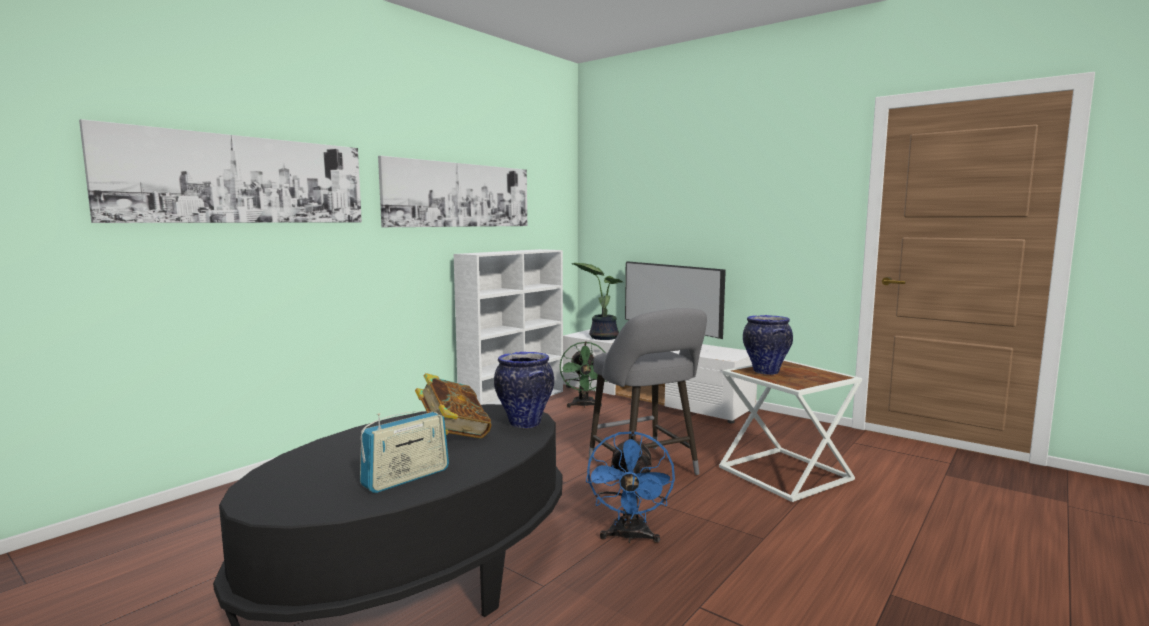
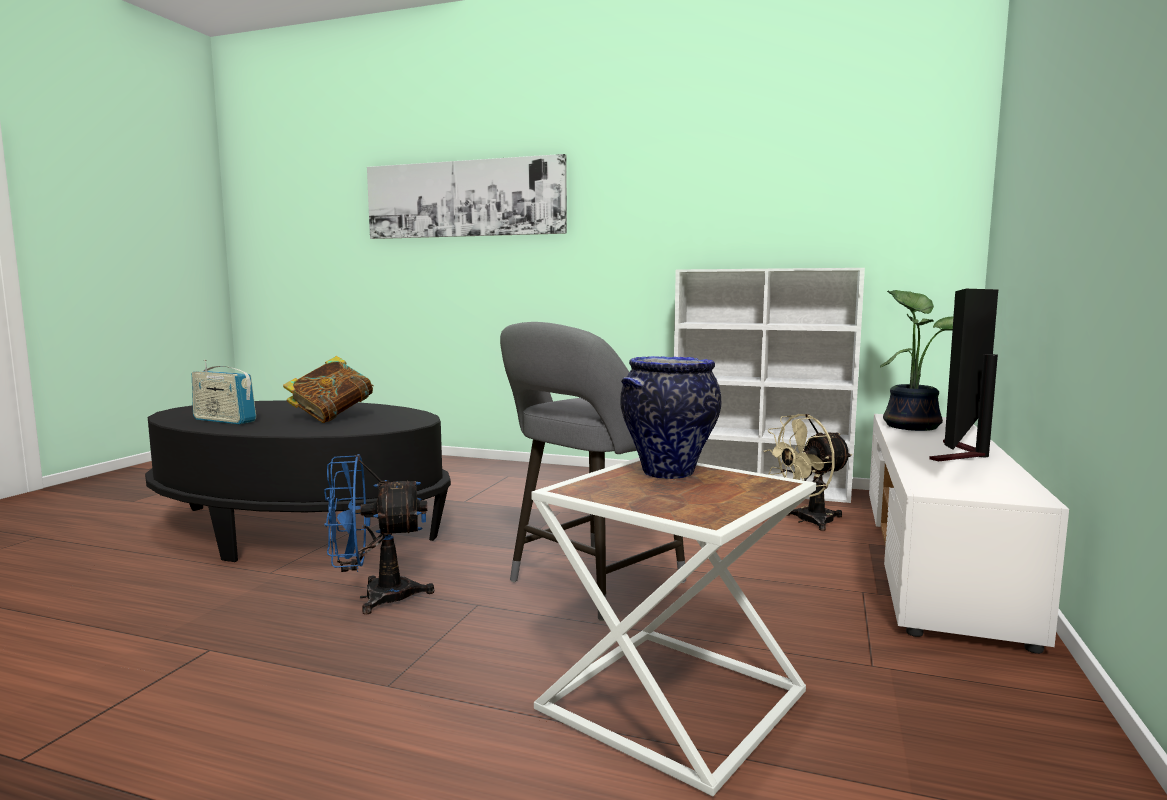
camera: 70 degrees right, 0 degrees up
picture [378,156,527,227] -> none
vase [494,352,554,428] -> none
green fan [560,342,607,408] -> beige fan [763,414,852,531]

